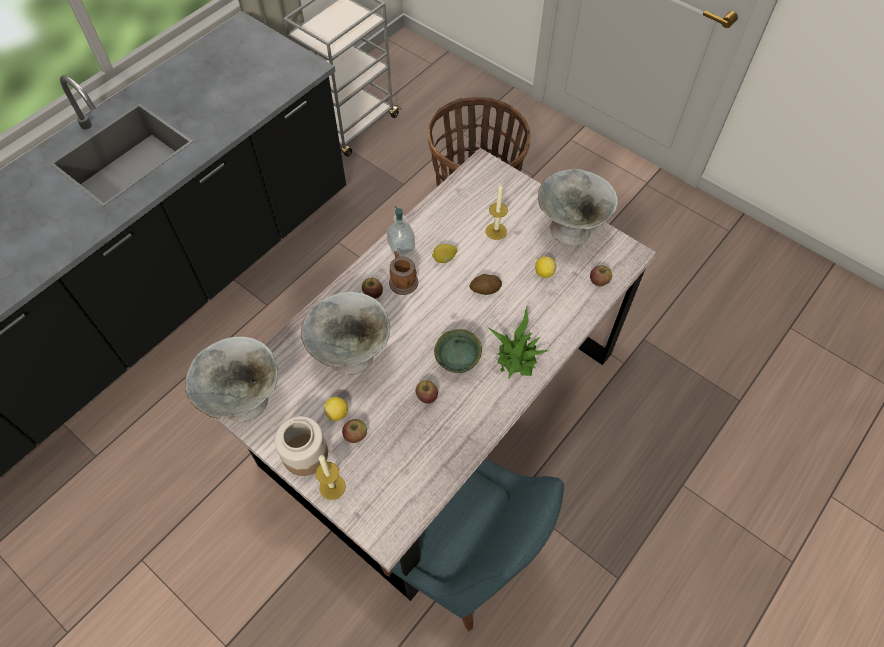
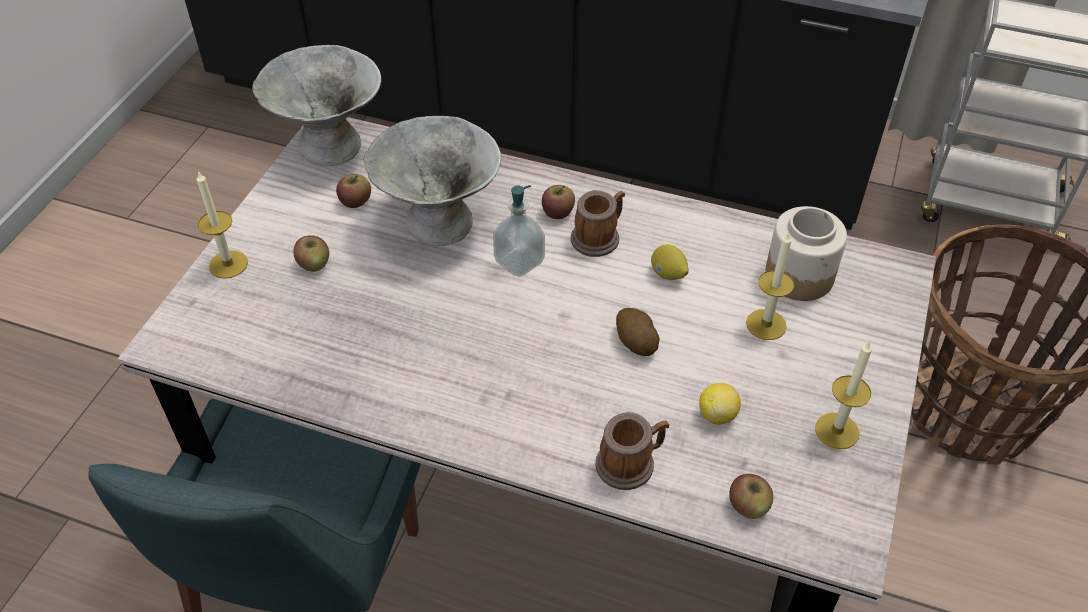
camera: 70 degrees right, 10 degrees down
jar [275,416,328,476] -> jar moved to [765,206,847,301]
lemon [324,397,348,421] -> none
soap dispenser [387,206,415,256] -> soap dispenser moved to [493,185,545,277]
apple [415,380,438,404] -> apple moved to [336,174,371,208]
green bowl [434,329,482,373] -> none
potted plant [487,307,549,380] -> none
grey bowl [538,169,618,246] -> candle [815,341,872,449]
none -> mug [596,412,669,490]

